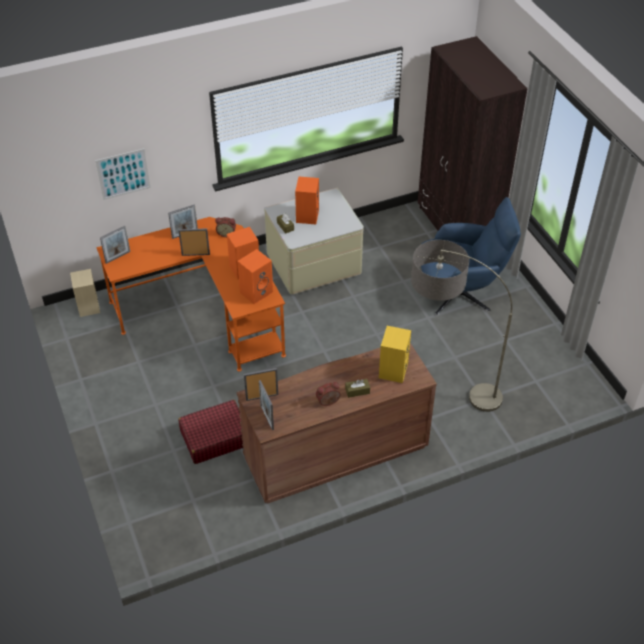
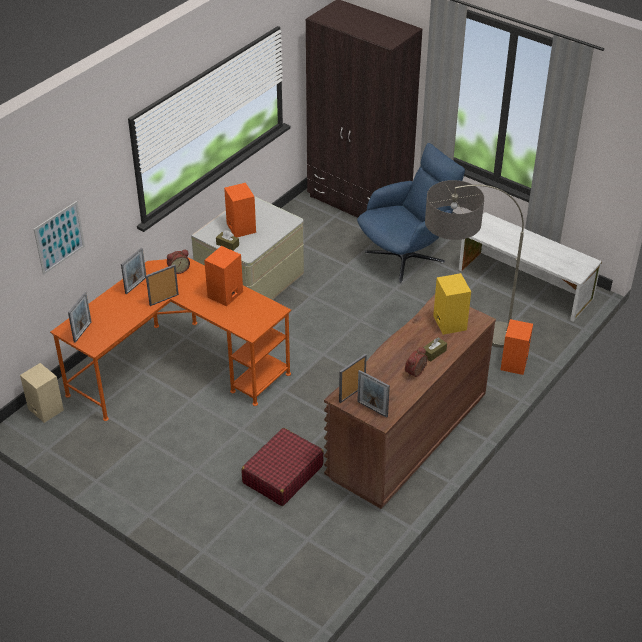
camera: 30 degrees left, 5 degrees down
orange speaker [237,249,273,305] -> orange speaker moved to [500,319,533,375]
none -> white bench [459,212,602,322]

